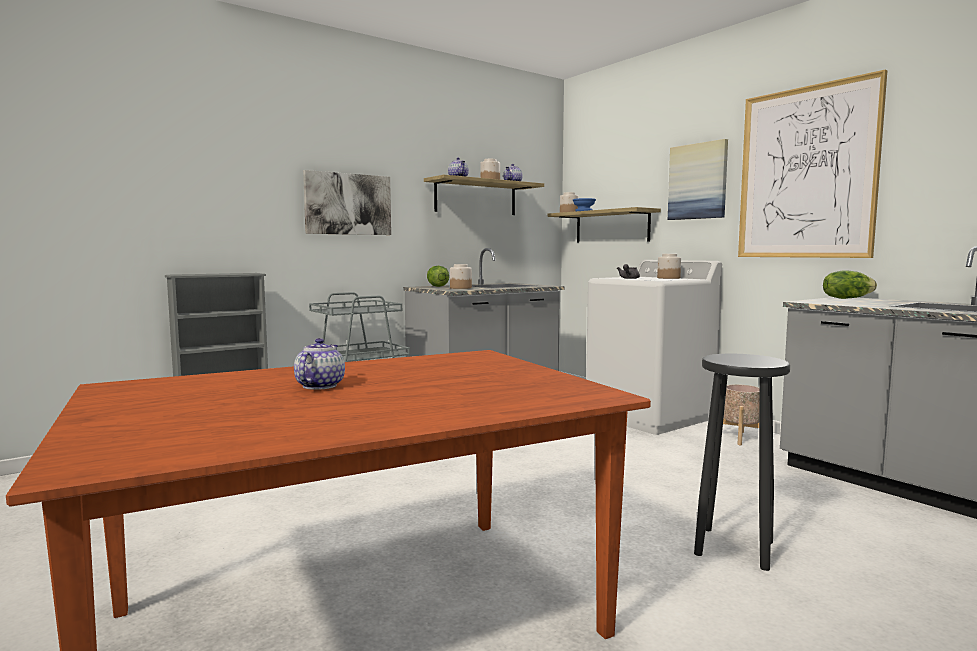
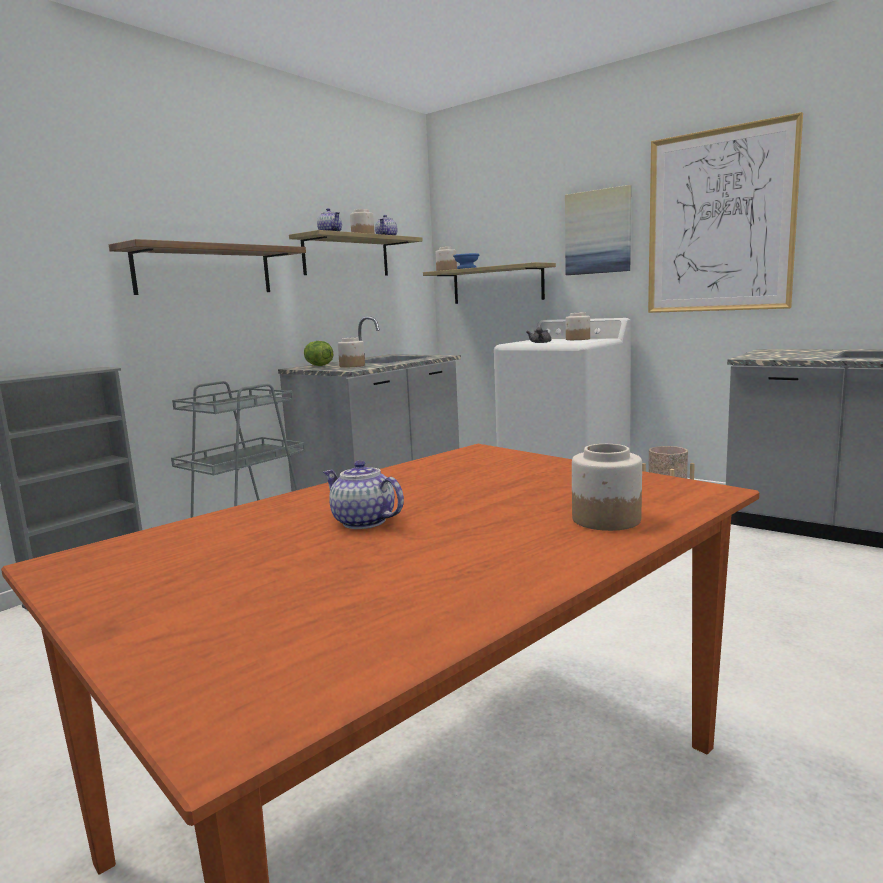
camera: 15 degrees left, 5 degrees up
teapot [294,338,345,390] -> teapot turned 45 degrees counterclockwise [323,460,404,529]
picture [303,170,391,235] -> shelf [109,239,306,295]
black stool [694,354,790,571] -> none
lettuce [823,270,877,299] -> none
none -> jar [572,444,642,531]

